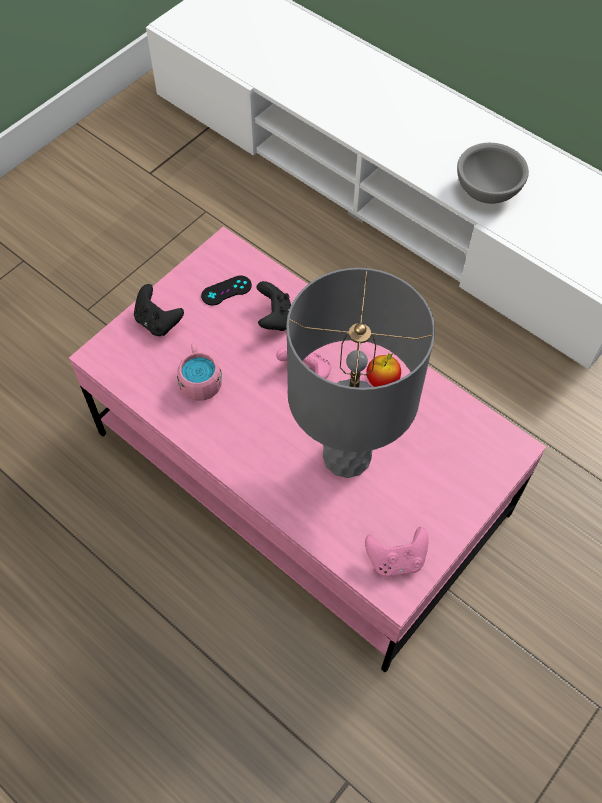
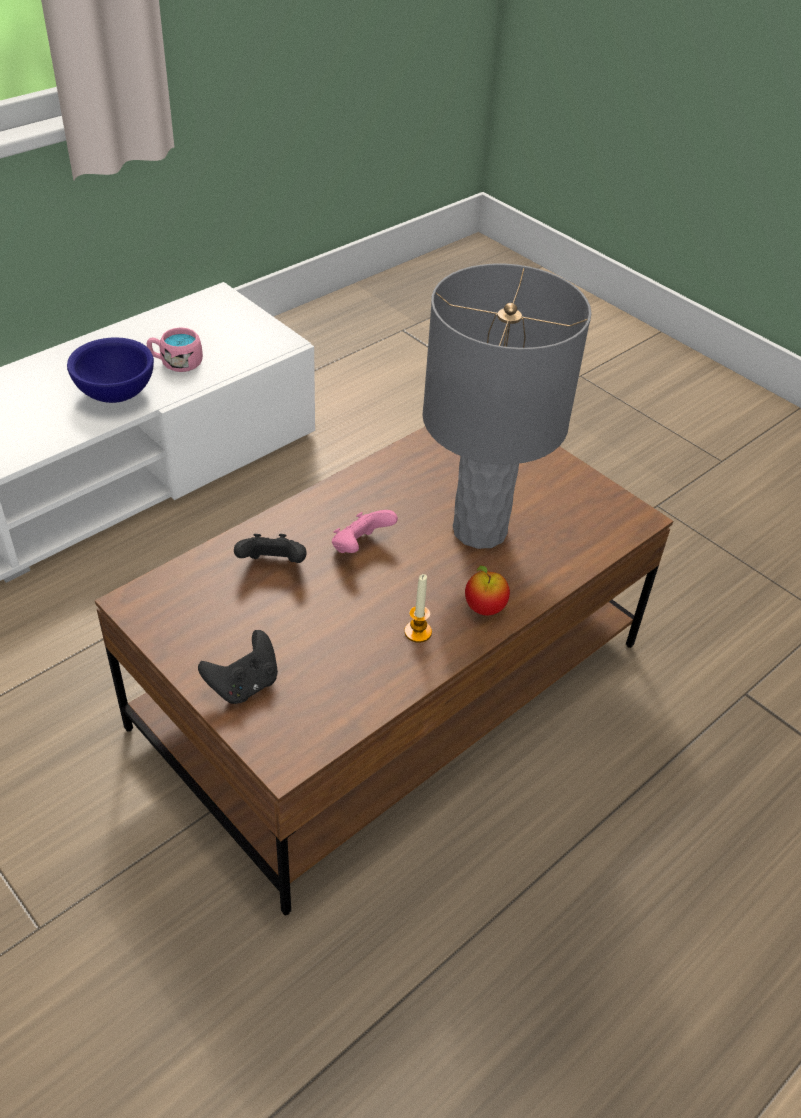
camera: 85 degrees left, 15 degrees down
pink coffee table [69,226,546,673] -> brown coffee table [95,427,673,916]
pink mug [177,343,222,401] -> pink mug moved to [147,327,203,372]
black game controller [201,276,252,306] -> none
pink game controller [365,527,429,577] -> none
apple [366,352,401,387] -> apple moved to [465,565,510,616]
grey bowl [457,143,529,204] -> blue bowl [67,337,154,403]
none -> candle [404,574,432,643]

